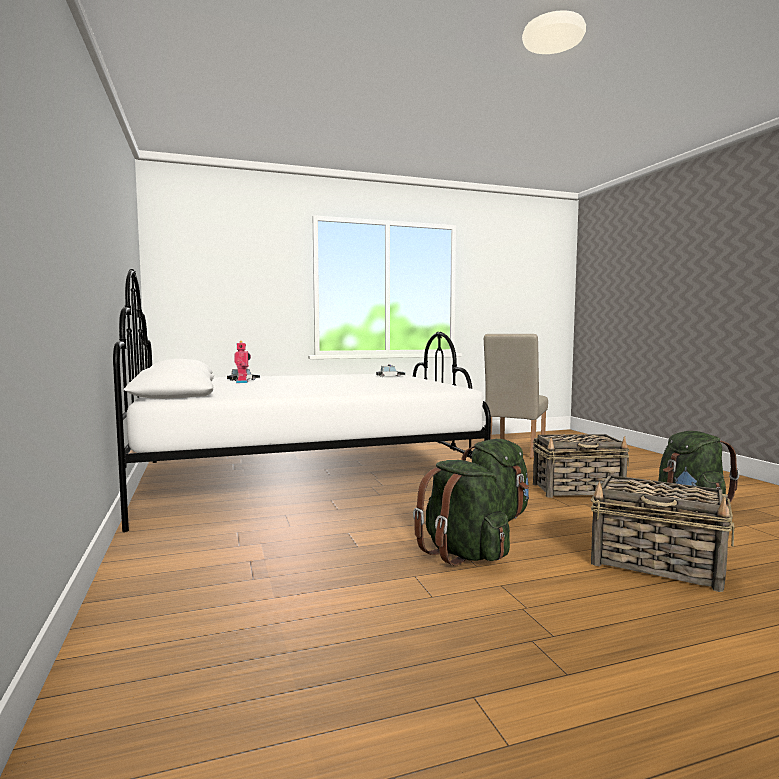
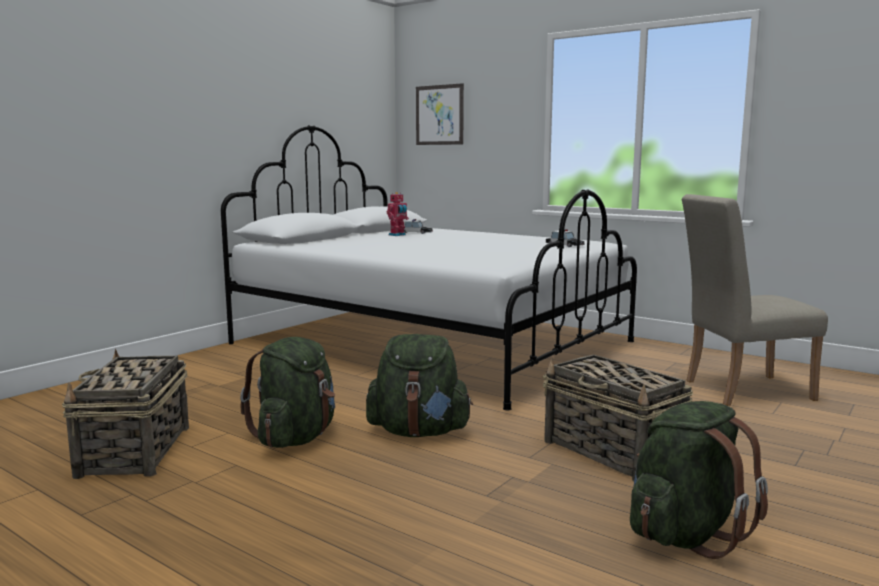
camera: 55 degrees right, 5 degrees up
basket [591,475,735,592] -> basket moved to [62,349,189,479]
none -> picture [416,83,464,145]

